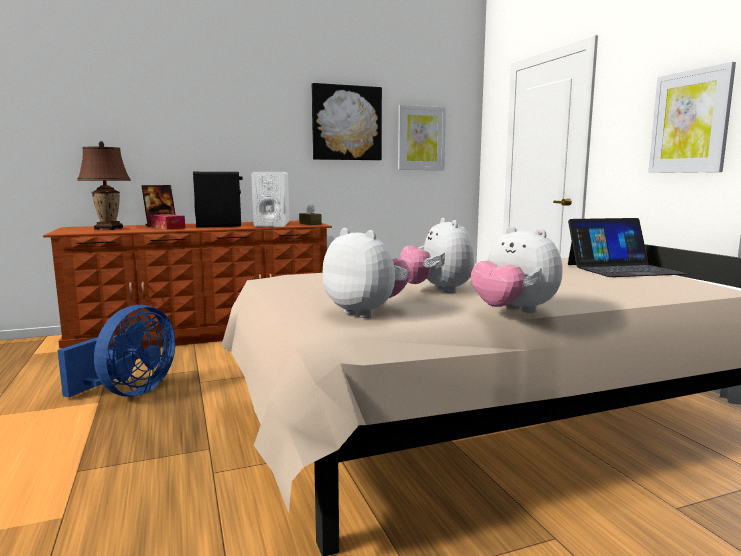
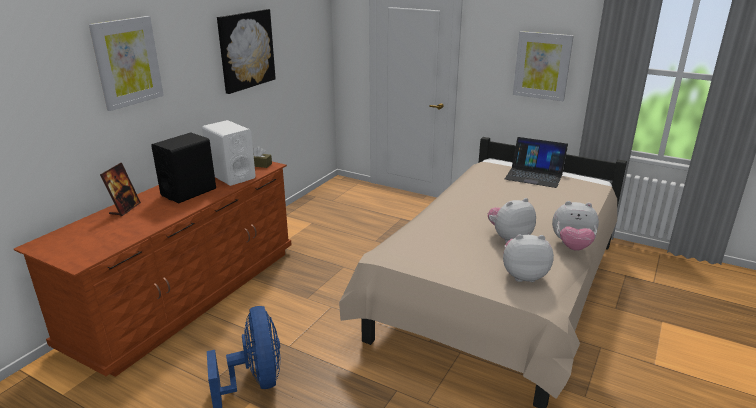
camera: 40 degrees left, 15 degrees up
brown table lamp [77,141,131,230] -> none
tissue box [151,214,185,230] -> none
picture [398,105,446,170] -> picture moved to [89,16,164,111]
plush toy [400,218,474,293] -> plush toy turned 120 degrees clockwise [488,198,536,243]
laptop [568,218,686,277] -> laptop turned 75 degrees clockwise [505,137,568,188]

